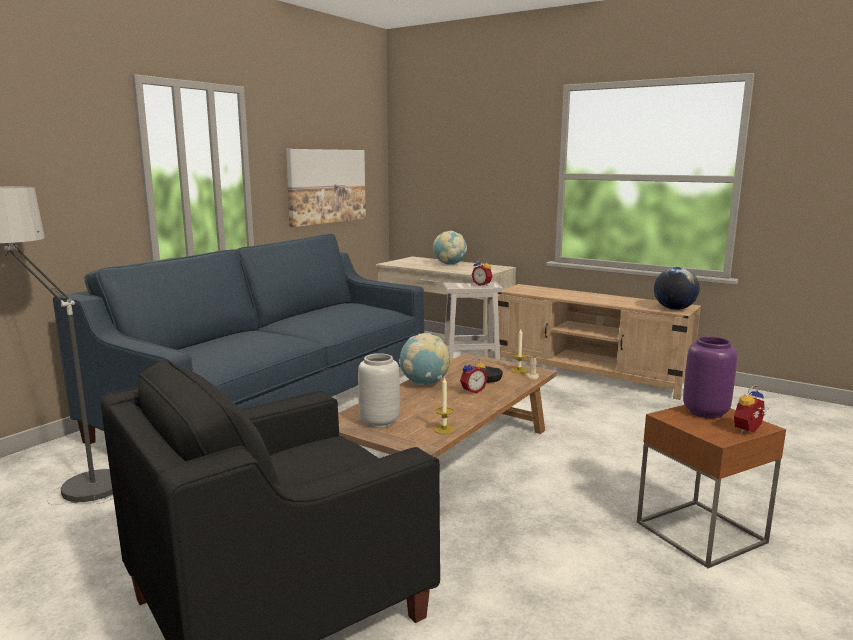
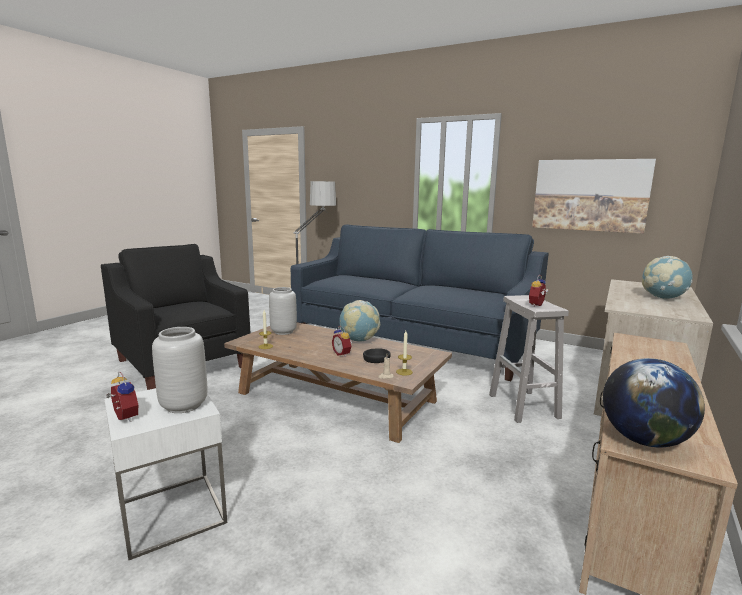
camera: 85 degrees right, 0 degrees up
brown side table [637,405,786,568] -> white side table [104,388,227,561]
purple vase [683,336,737,418] -> grey vase [152,327,207,413]

